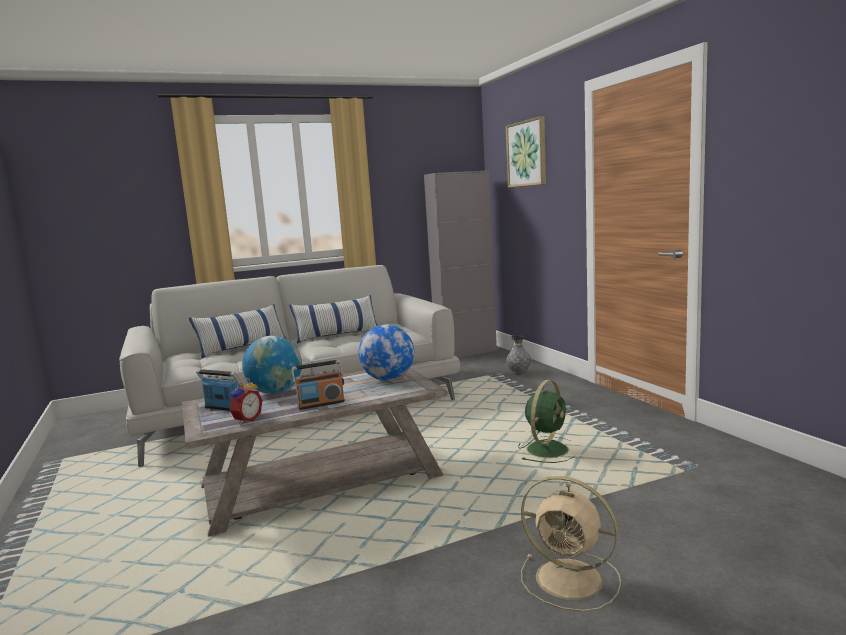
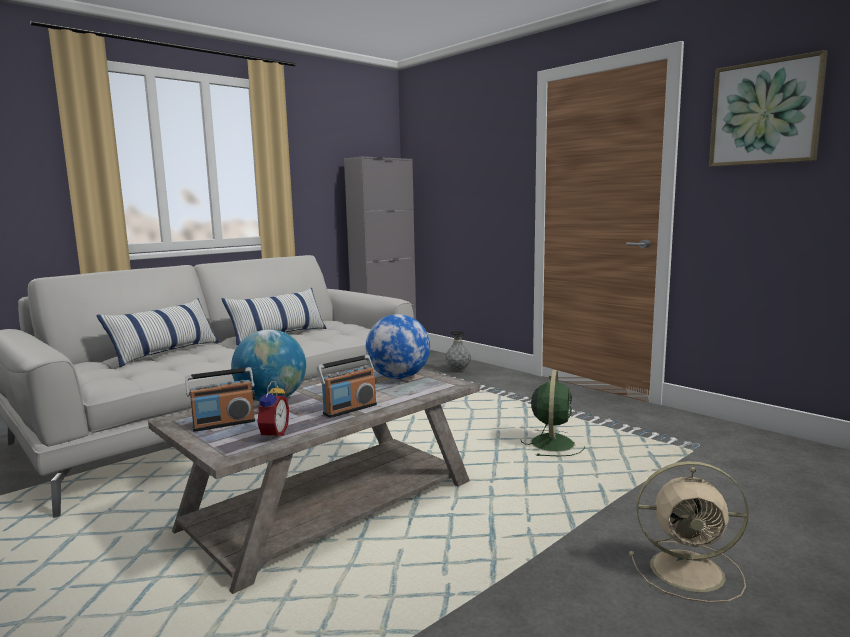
camera: 20 degrees left, 0 degrees up
radio [196,369,244,411] -> radio turned 150 degrees clockwise [185,367,255,432]
picture [506,116,546,188] -> picture moved to [709,50,828,167]

